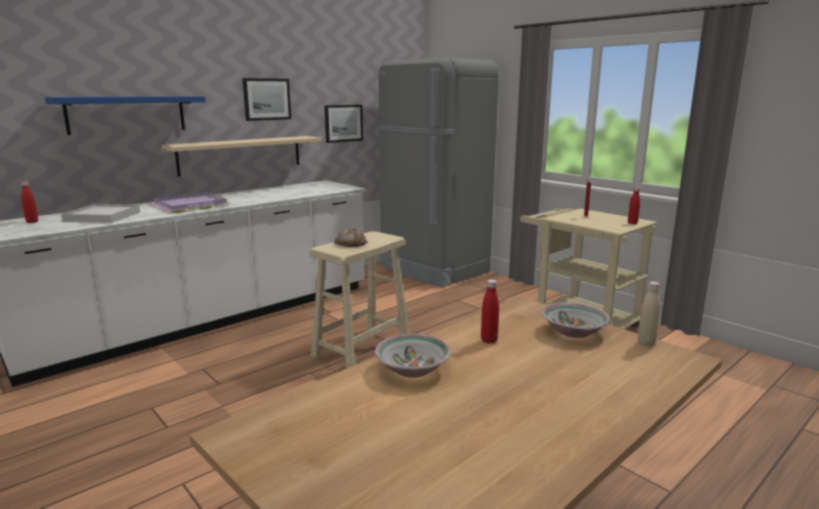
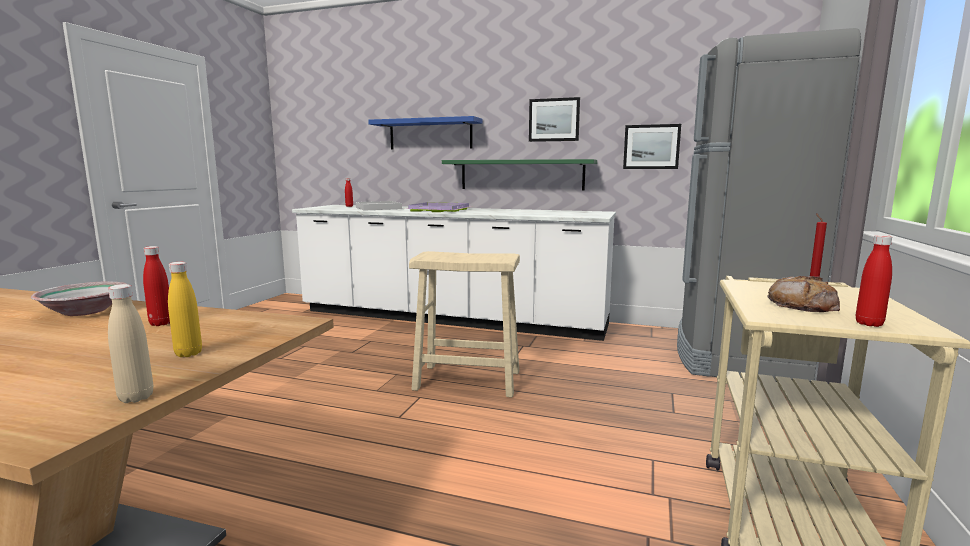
camera: 60 degrees right, 5 degrees down
beige shelf [161,136,322,177] -> green shelf [442,159,597,191]
bread [334,229,368,247] -> bread moved to [768,276,840,312]
bowl [541,303,610,338] -> yellow bottle [168,262,202,357]

